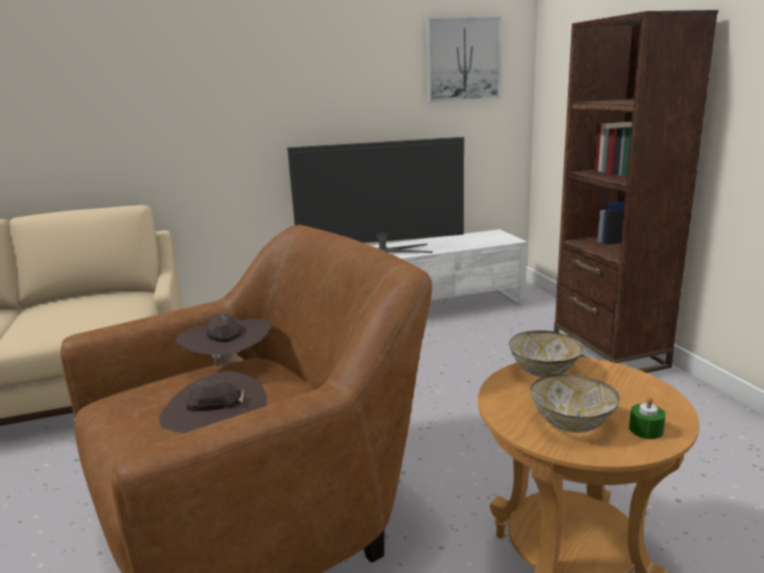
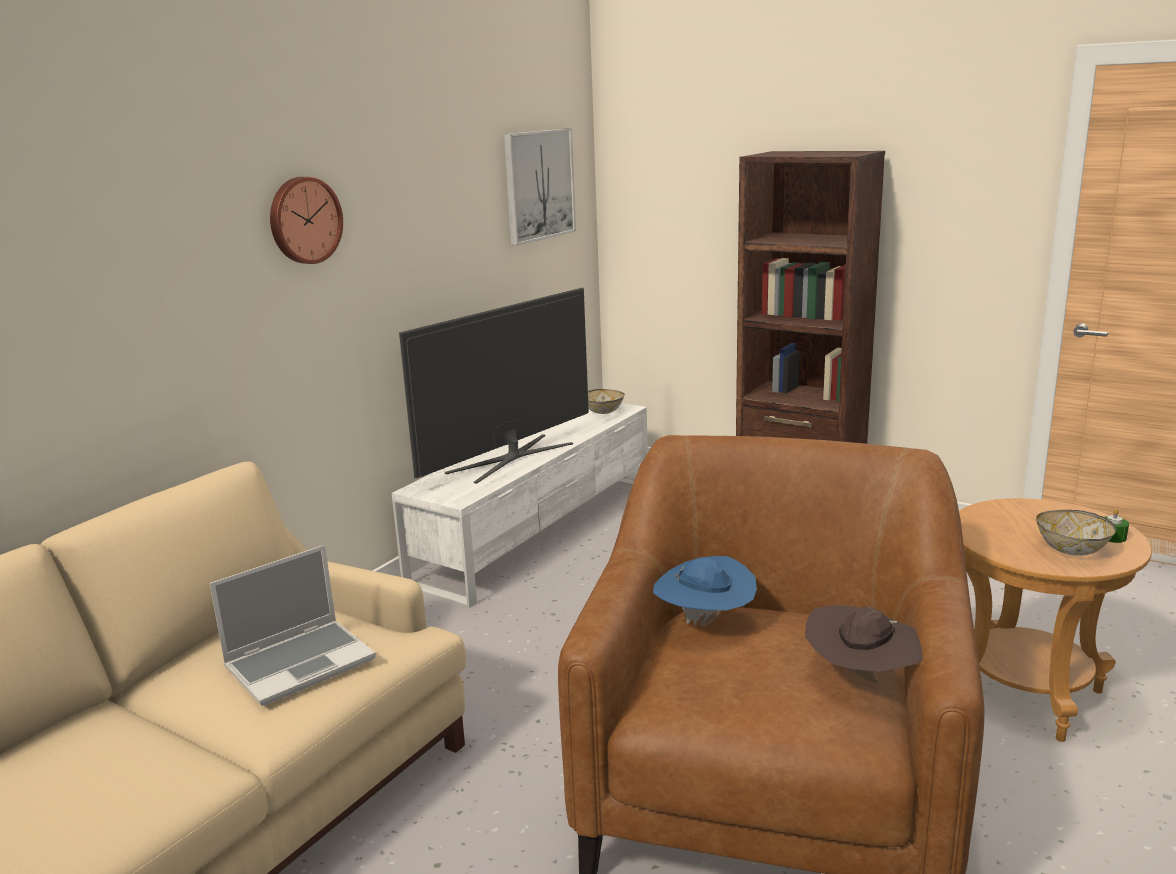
camera: 40 degrees left, 0 degrees up
brown hat [175,313,272,366] -> blue hat [653,556,757,627]
bowl [509,330,583,377] -> bowl moved to [588,389,625,414]
none -> laptop [210,545,376,706]
none -> wall clock [270,177,343,264]

